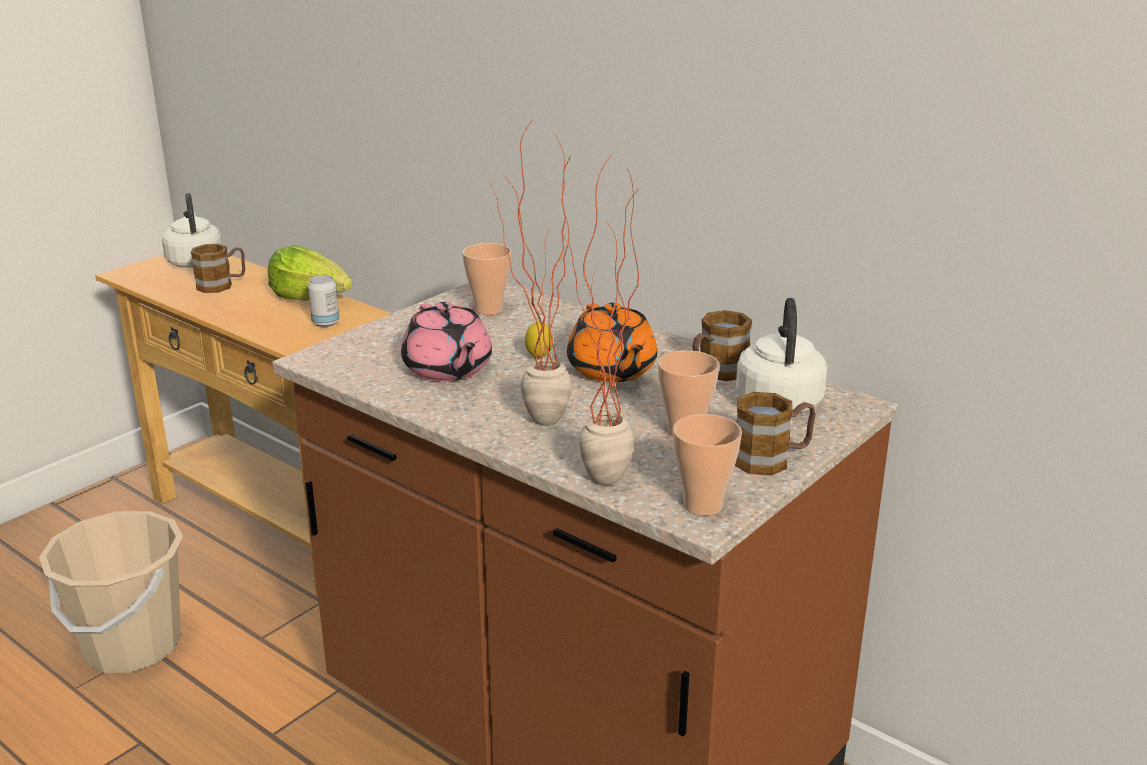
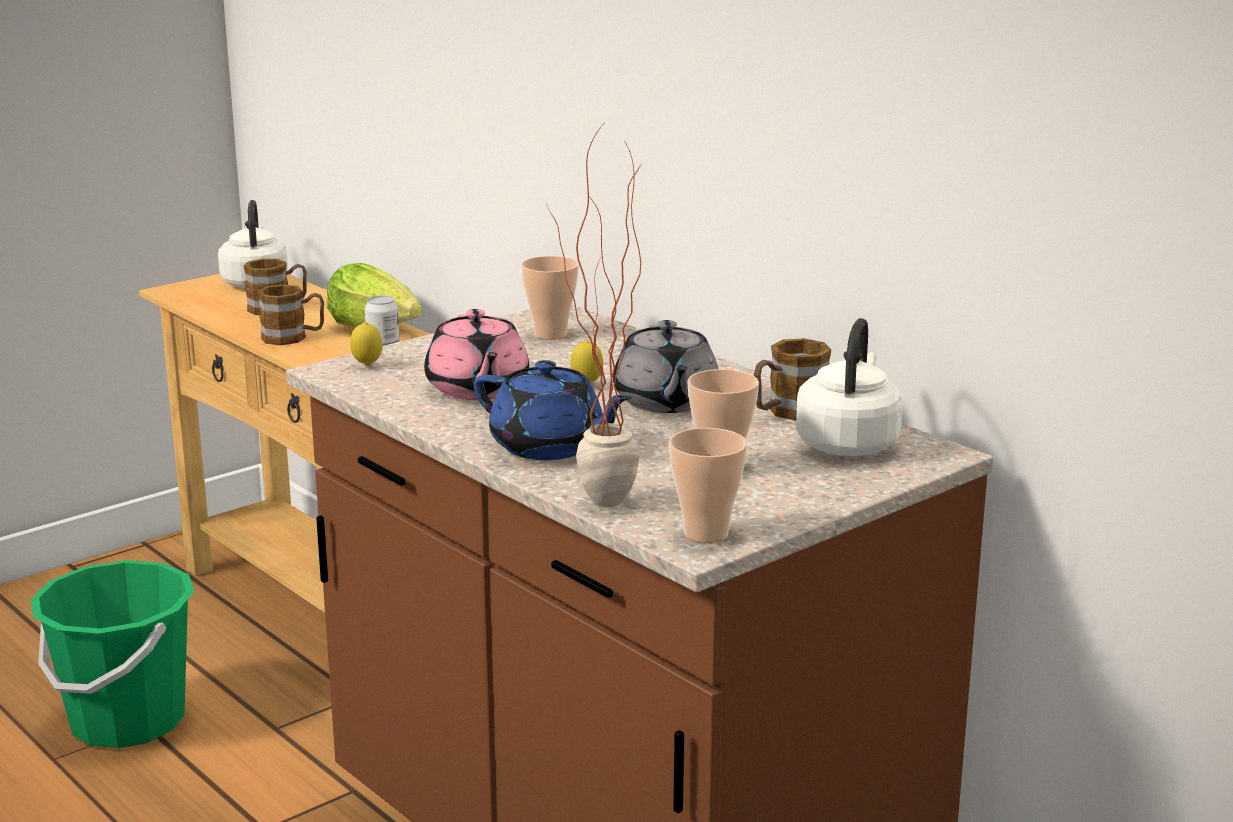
camera: 10 degrees right, 5 degrees down
beige bucket [39,511,183,673] -> green bucket [31,560,195,748]
potted plant [490,118,572,426] -> blue teapot [474,360,632,460]
orange teapot [567,303,657,382] -> grey teapot [613,320,718,413]
mug [735,392,816,476] -> mug moved to [257,284,324,345]
none -> lemon [350,322,383,366]

